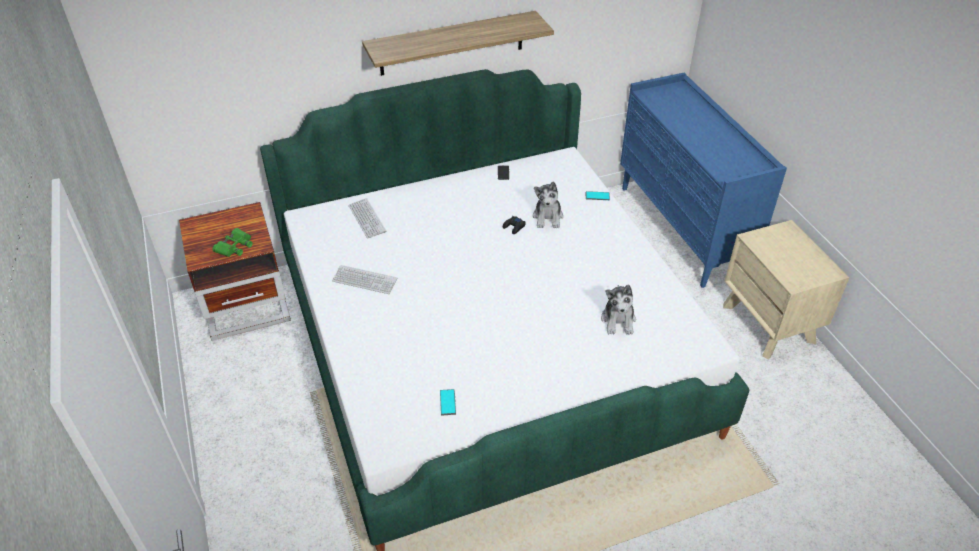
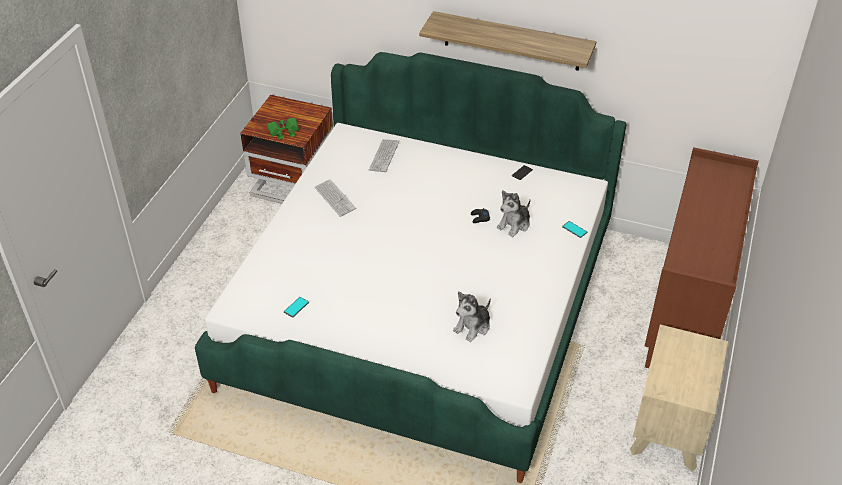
camera: 40 degrees right, 0 degrees up
blue dresser [620,72,787,288] -> brown dresser [645,147,759,368]

